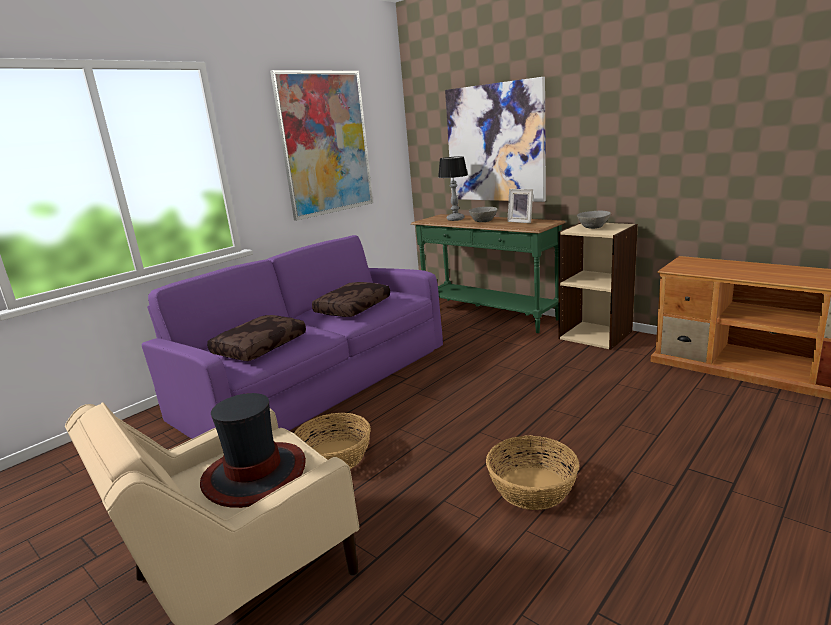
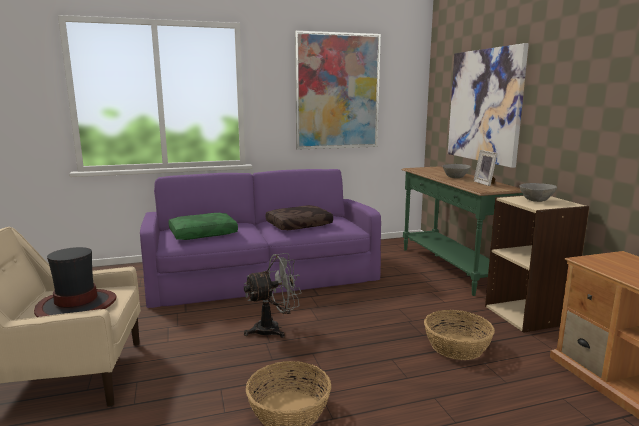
camera: 30 degrees right, 5 degrees down
brown pillow [207,315,306,361] -> green pillow [168,213,238,240]
basket [294,413,371,469] -> basket moved to [424,310,495,360]
table lamp [438,156,468,221] -> none
none -> grey fan [244,253,301,338]

